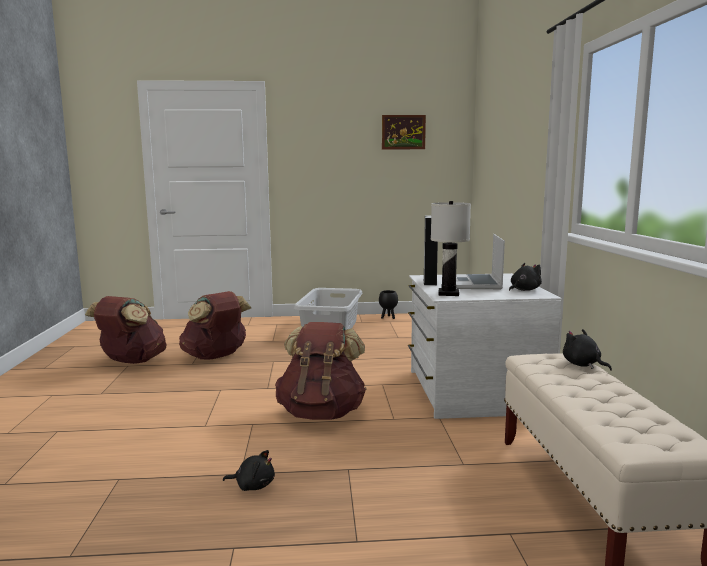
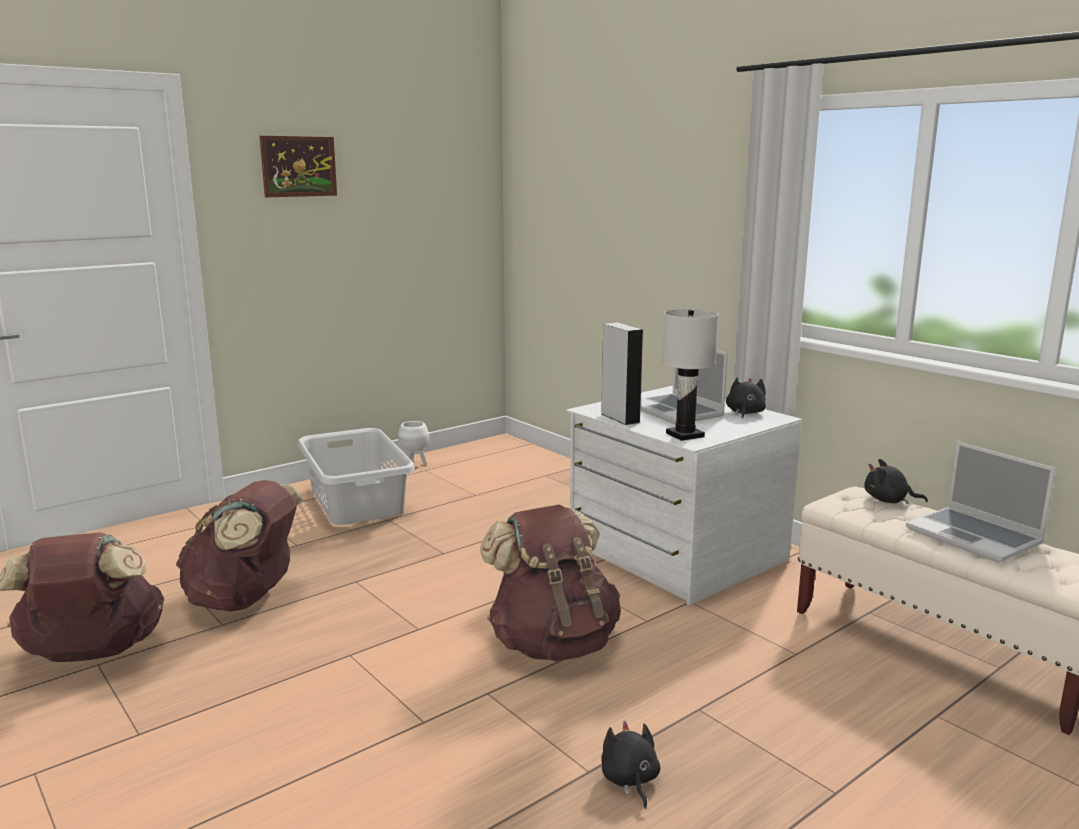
camera: 35 degrees left, 5 degrees up
black plush toy [223,450,275,491] -> black plush toy turned 75 degrees counterclockwise [602,721,660,809]
black planter [379,290,398,319] -> white planter [398,421,429,465]
picture [382,115,426,150] -> picture moved to [260,136,337,197]
none -> laptop [906,441,1056,563]

